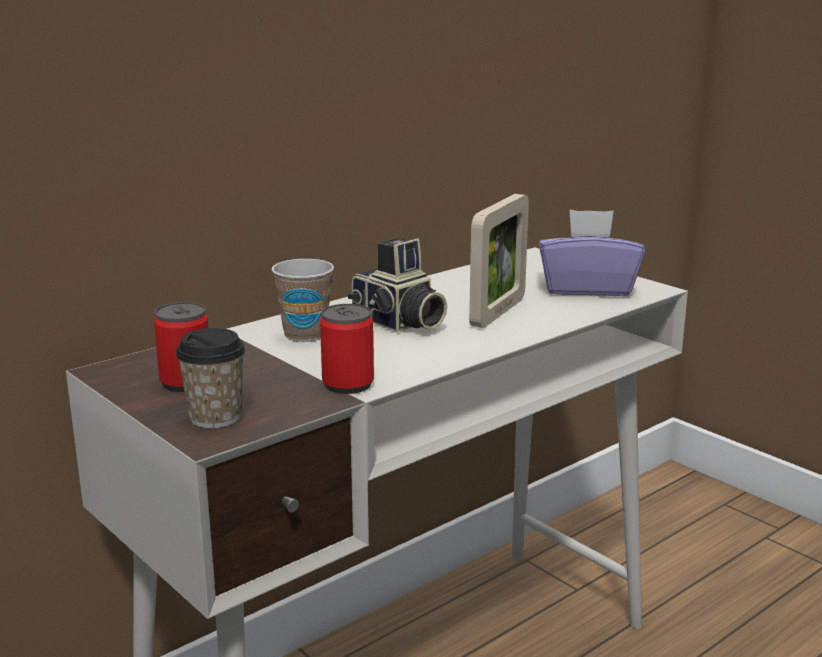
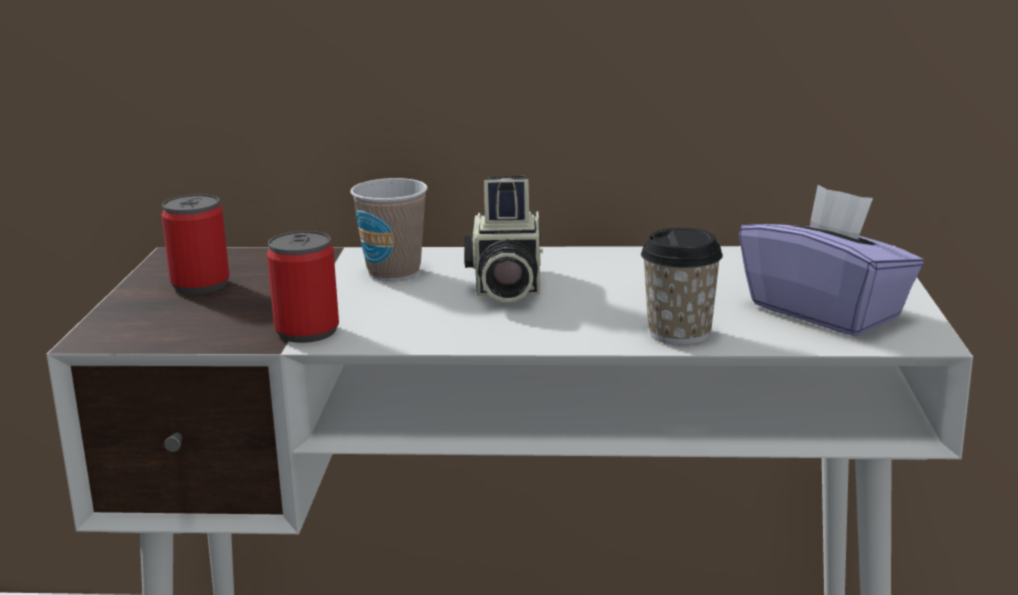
camera: 45 degrees right, 0 degrees up
cup [176,328,245,428] -> cup moved to [641,227,723,345]
picture frame [469,194,529,328] -> none

